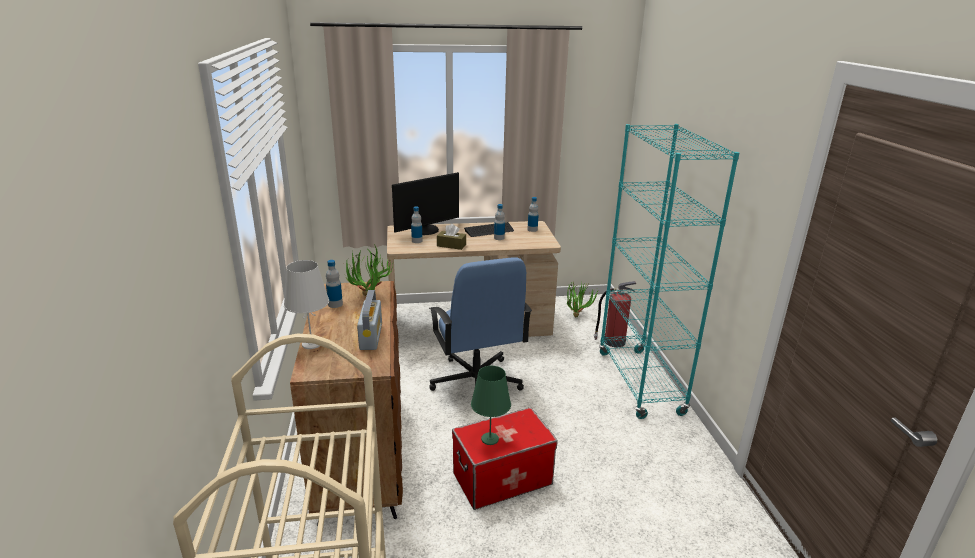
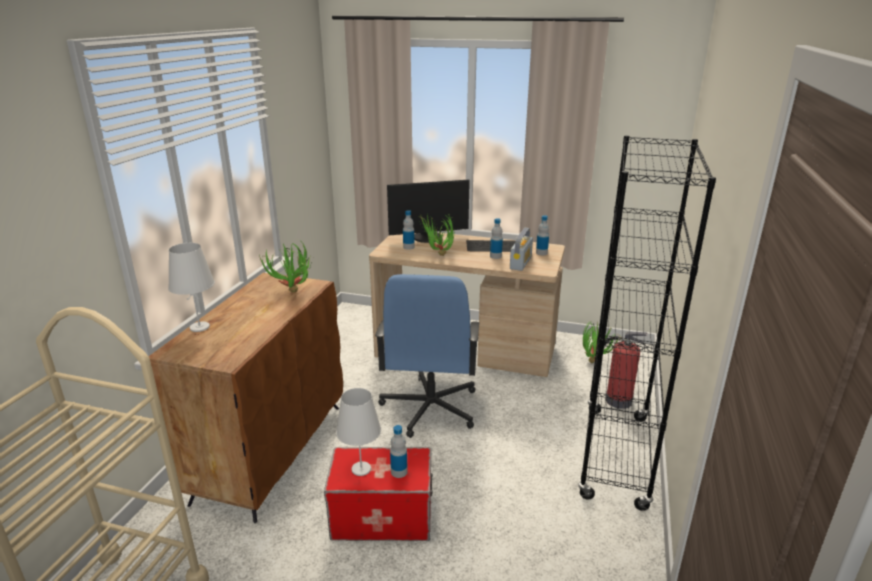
camera: 25 degrees right, 0 degrees up
bottle [326,260,343,308] -> bottle moved to [390,425,408,478]
radio [357,290,382,350] -> radio moved to [510,228,533,271]
brown tissue box [437,224,466,250] -> potted plant [418,214,454,256]
green table lamp [471,366,511,445] -> white table lamp [336,388,381,476]
turquoise bookcase [599,124,739,419] -> black bookcase [578,135,716,511]

